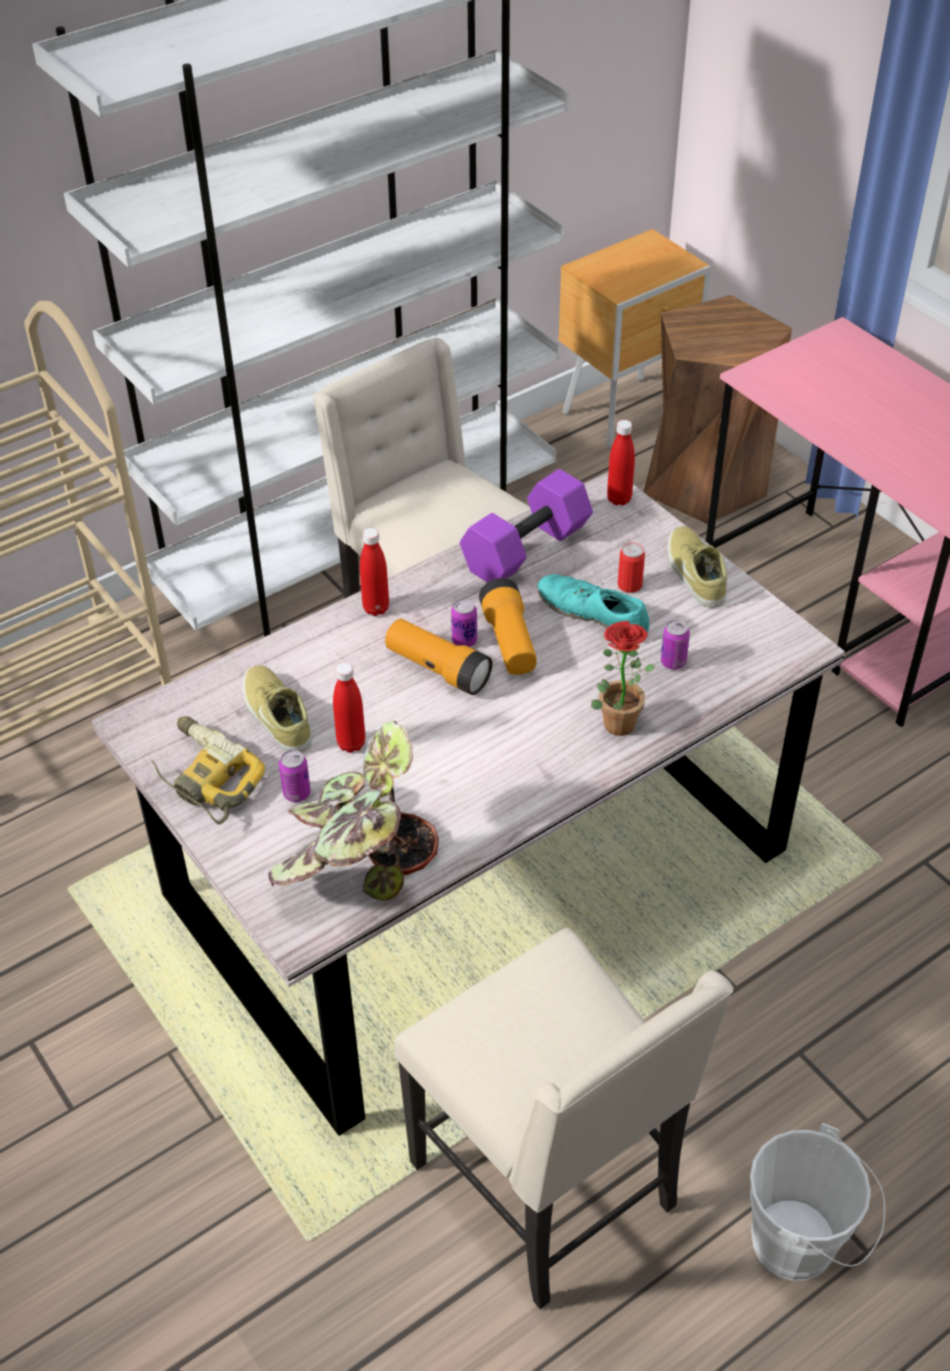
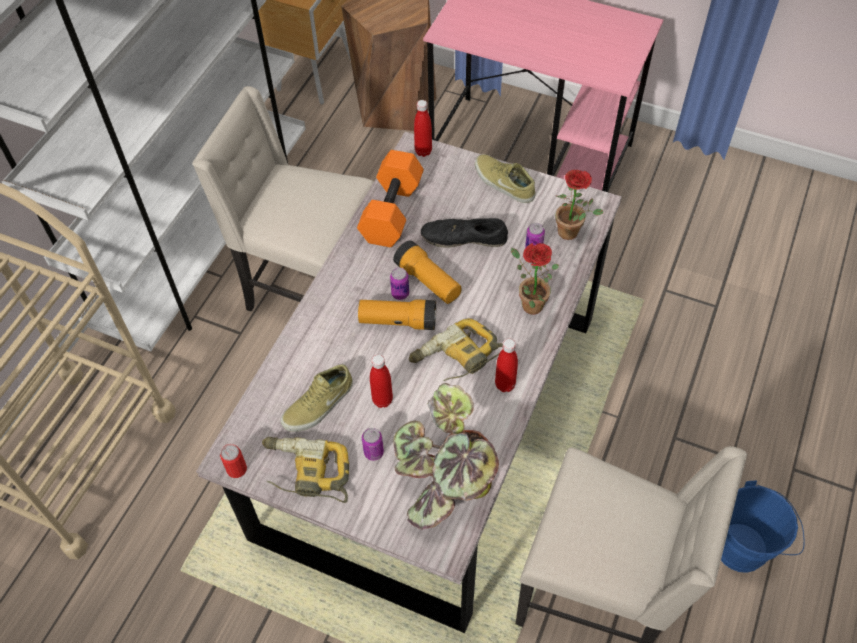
camera: 30 degrees left, 10 degrees up
beige shoe [243,665,312,753] -> beige shoe turned 75 degrees counterclockwise [280,364,353,432]
red bottle [360,528,389,616] -> red bottle moved to [495,339,518,392]
purple dumbbell [460,469,593,583] -> orange dumbbell [357,150,424,247]
turquoise shoe [537,574,649,633] -> black shoe [421,217,508,248]
can [618,542,645,593] -> can moved to [220,444,247,478]
white bucket [750,1123,885,1281] -> blue bucket [721,480,805,573]
none -> power drill [409,318,503,381]
none -> potted plant [555,170,603,240]

